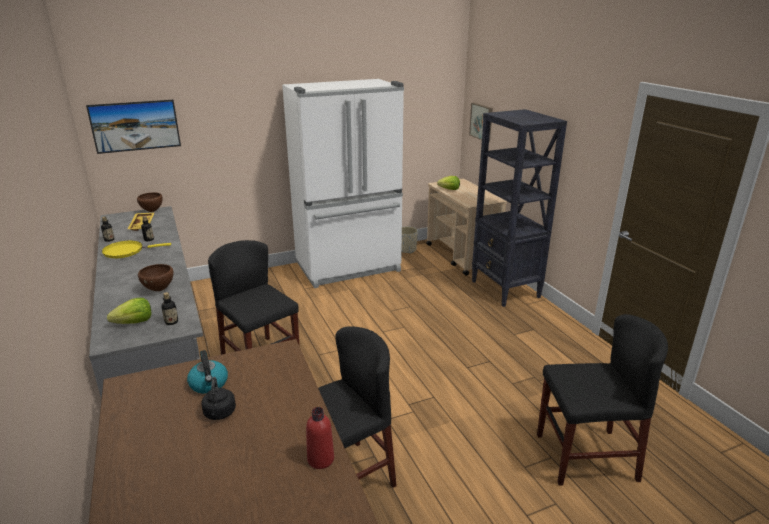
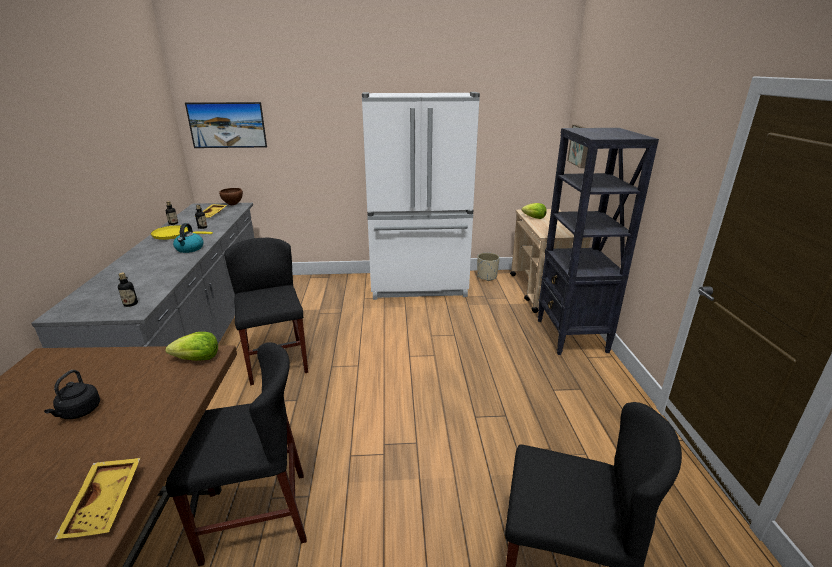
camera: 20 degrees right, 0 degrees up
lettuce [107,298,151,324] -> lettuce moved to [165,332,218,361]
brown bowl [138,264,173,291] -> none
kettle [187,350,228,394] -> kettle moved to [173,223,203,253]
red bottle [306,407,334,469] -> yellow tray [54,458,140,540]

